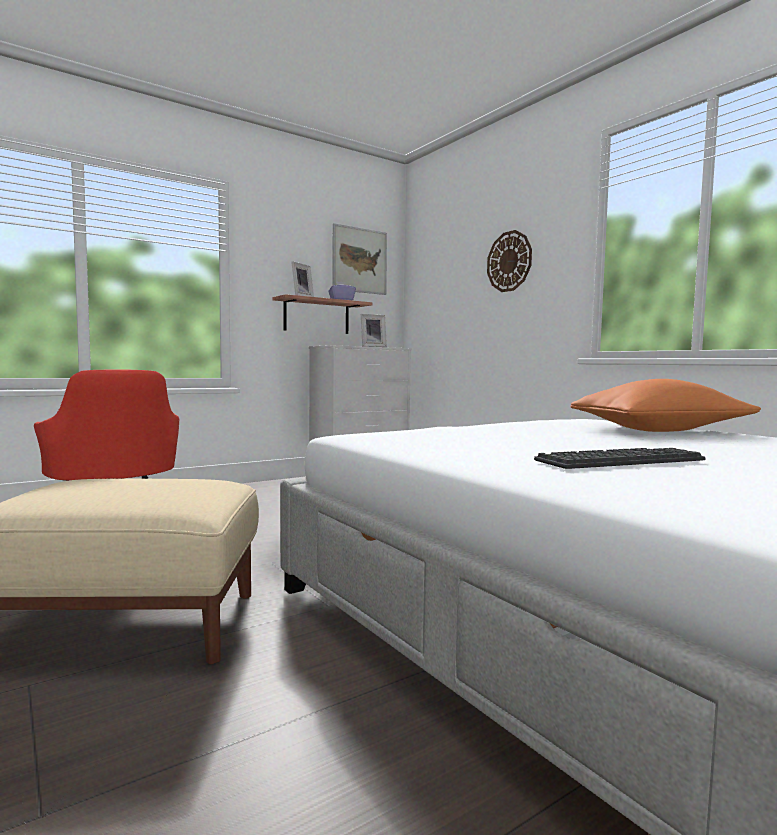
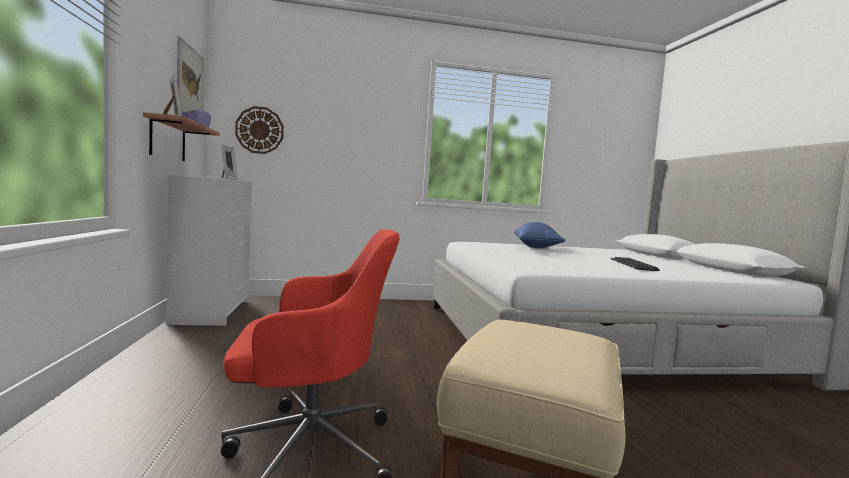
camera: 65 degrees left, 0 degrees up
wall clock [487,230,532,292] -> wall clock moved to [235,106,284,154]
orange pillow [571,379,761,432] -> blue pillow [514,222,566,248]

